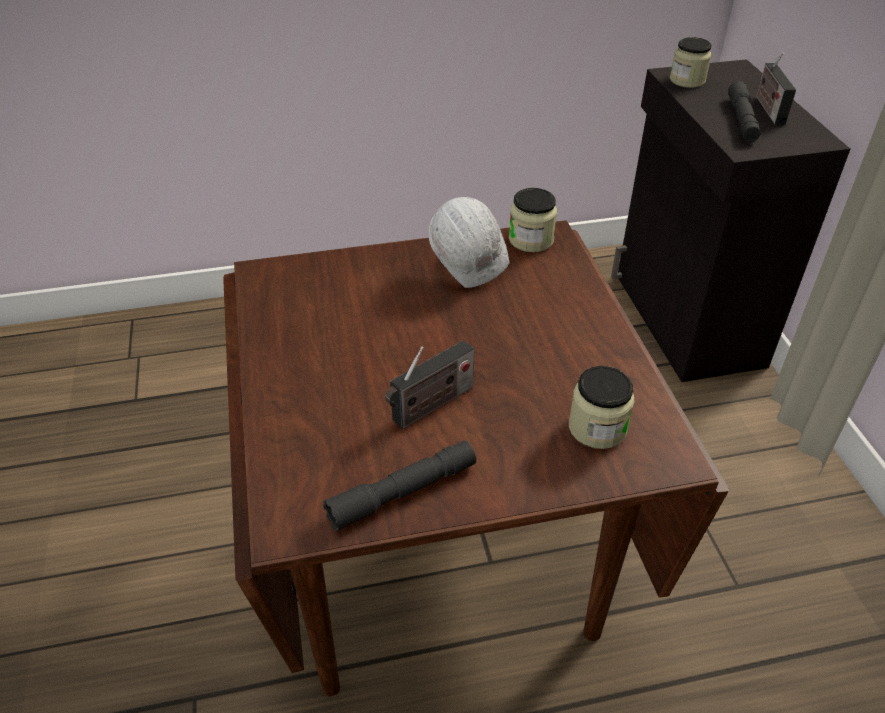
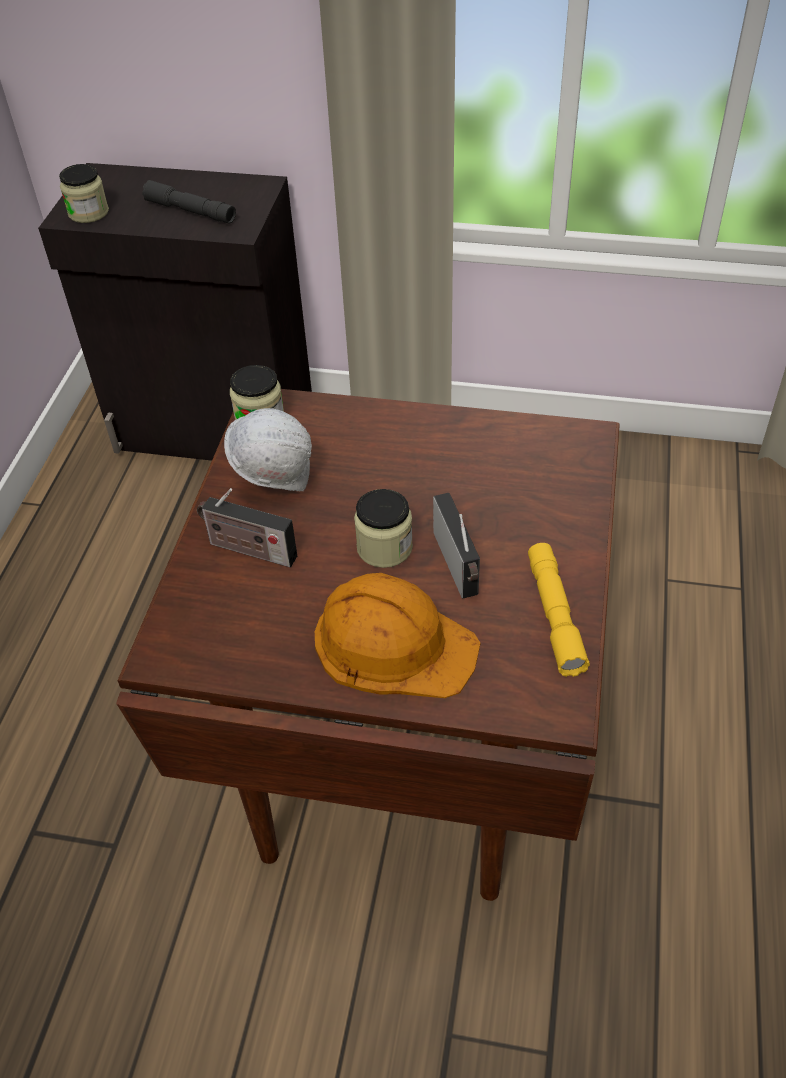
camera: 65 degrees left, 5 degrees up
grey flashlight [323,440,476,531] -> yellow flashlight [528,543,590,677]
jar [569,366,634,449] -> jar moved to [354,489,413,568]
radio [756,52,796,125] -> radio moved to [197,488,297,567]
none -> orange hard hat [315,573,480,698]

